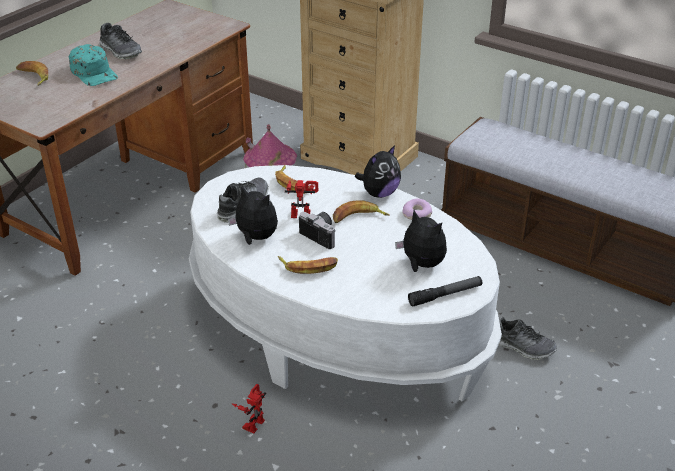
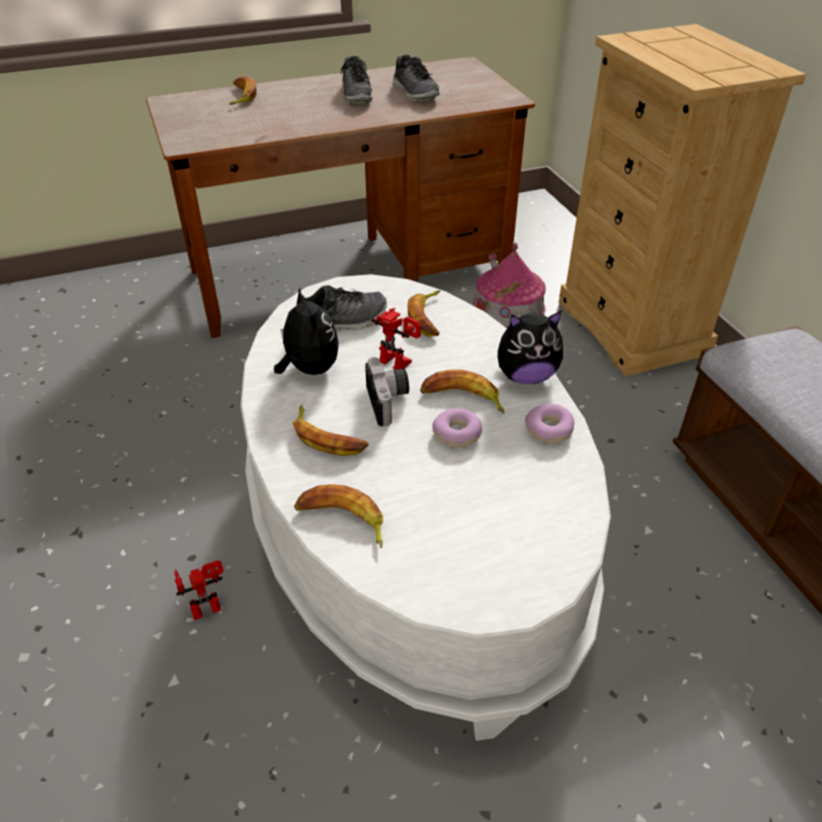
camera: 35 degrees right, 5 degrees up
turquoise cap [69,44,118,86] -> none
plush toy [395,210,447,272] -> none
flashlight [408,276,482,307] -> none
shoe [499,317,557,360] -> shoe moved to [392,54,440,101]
none -> banana [294,484,383,548]
none -> donut [433,408,482,447]

